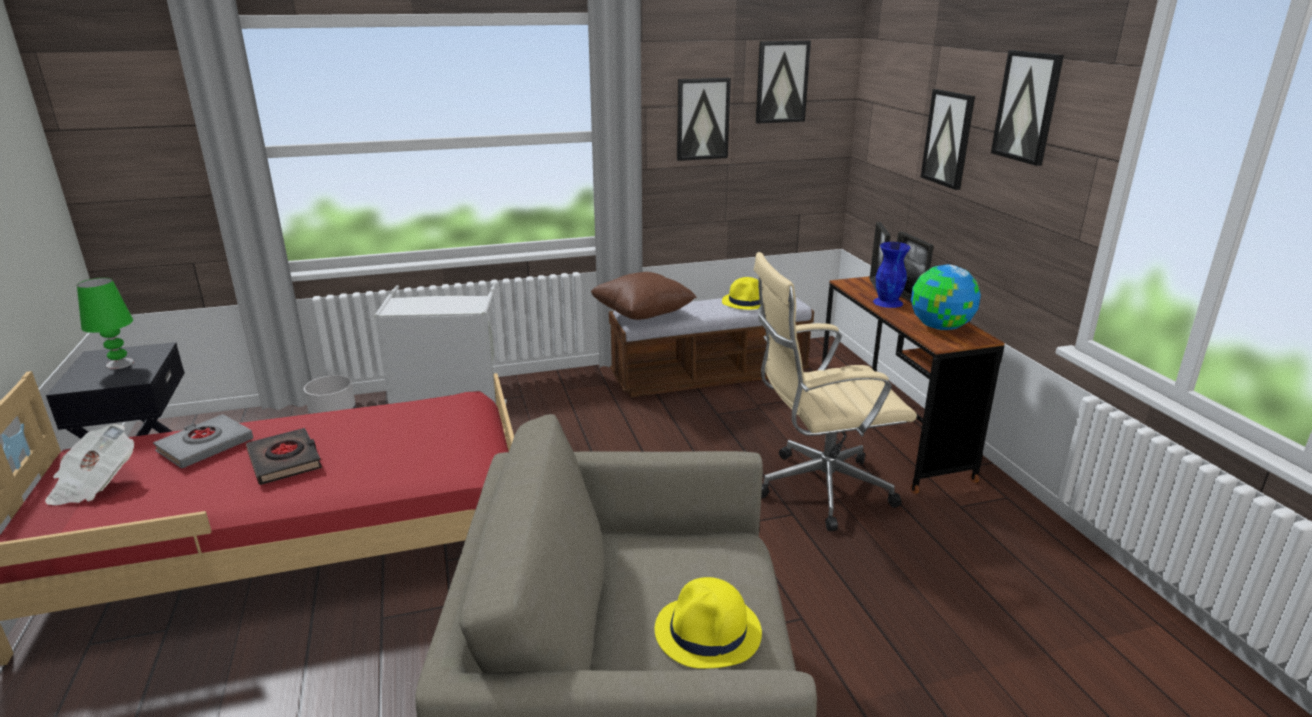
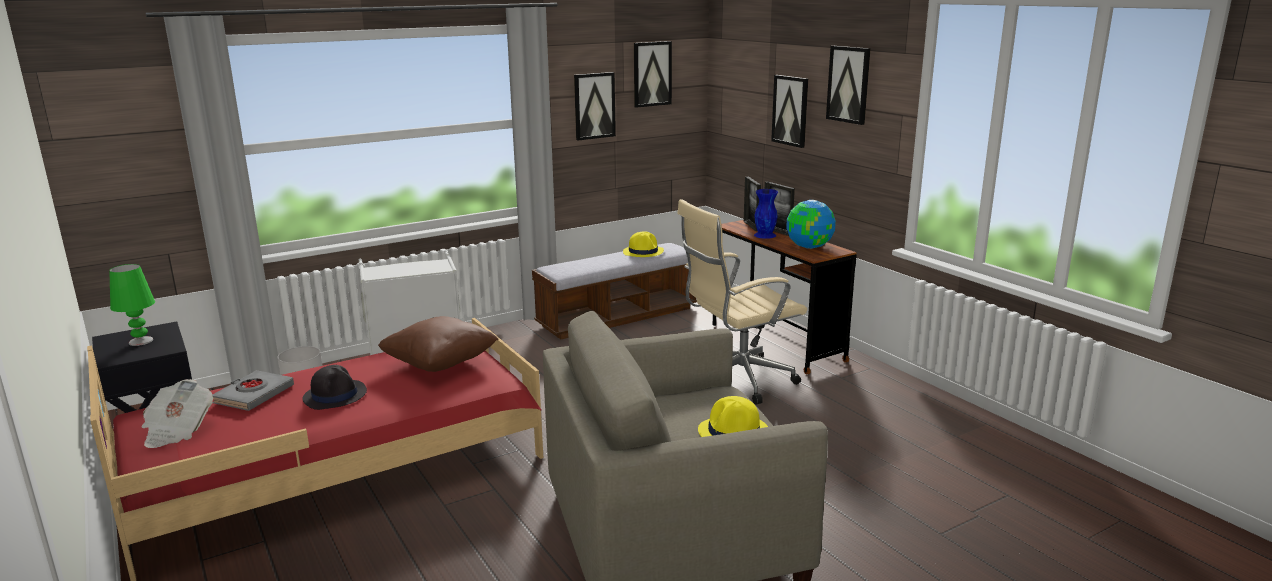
camera: 15 degrees left, 5 degrees down
black book [246,428,322,485] -> black hat [303,365,367,410]
brown pillow [591,272,697,320] -> brown pillow moved to [378,316,499,372]

